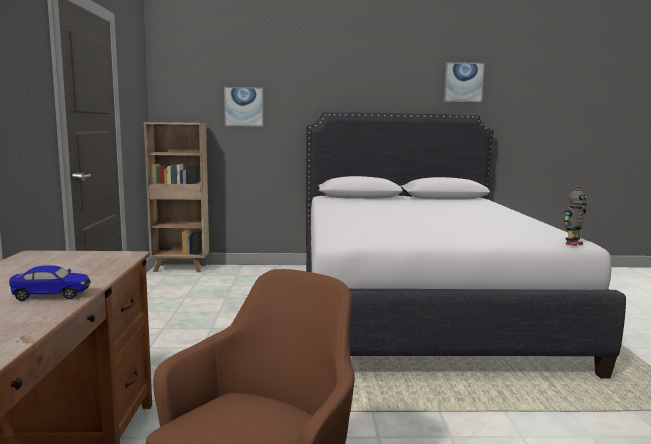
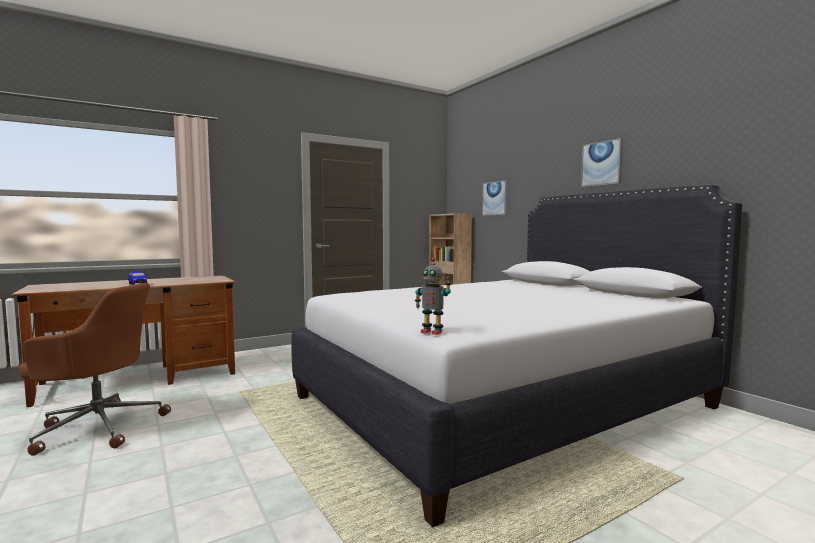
camera: 60 degrees right, 5 degrees down
picture [444,62,485,102] -> picture moved to [581,138,623,187]

